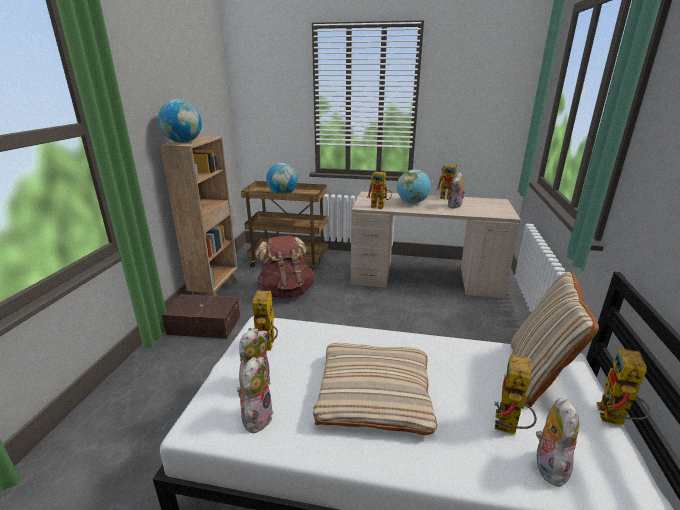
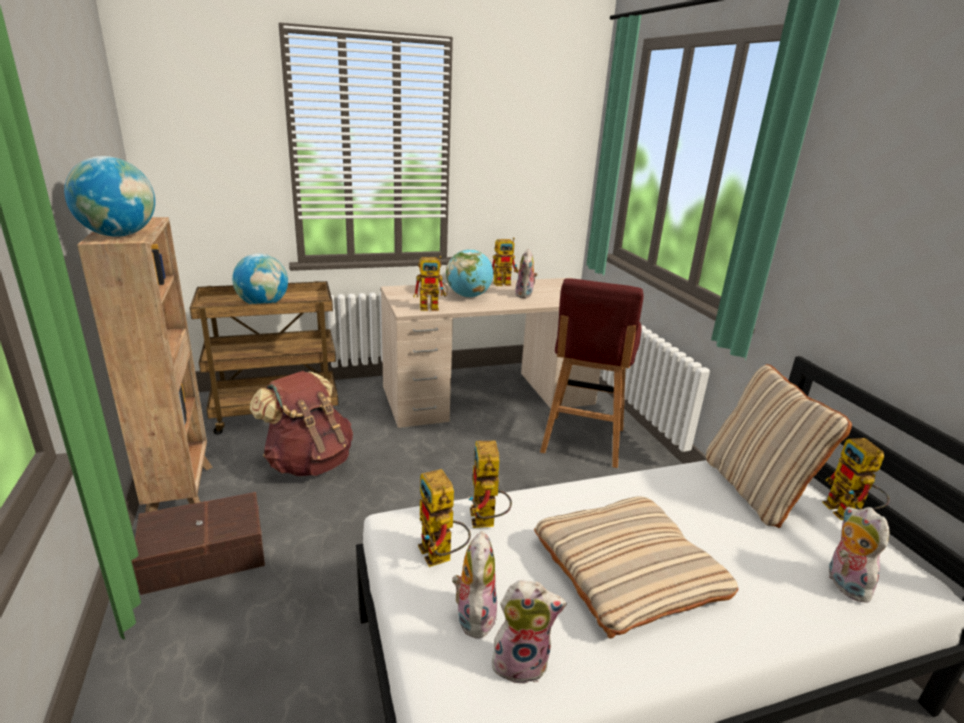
camera: 30 degrees left, 0 degrees up
plush toy [237,357,274,433] -> plush toy turned 105 degrees clockwise [492,581,567,684]
toy robot [494,354,537,435] -> toy robot moved to [468,441,512,528]
none -> red stool [540,278,644,468]

